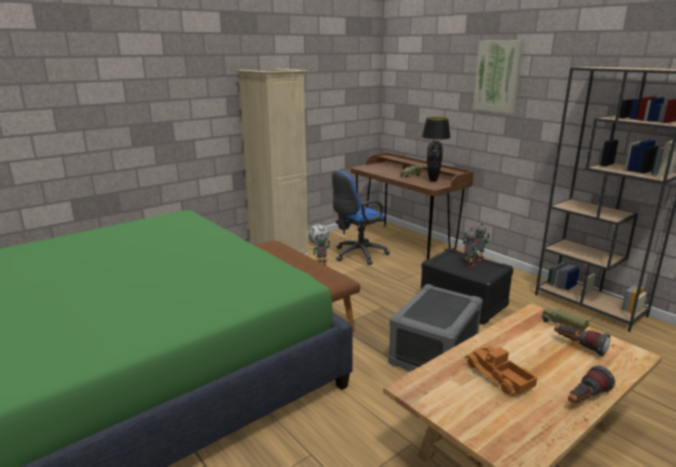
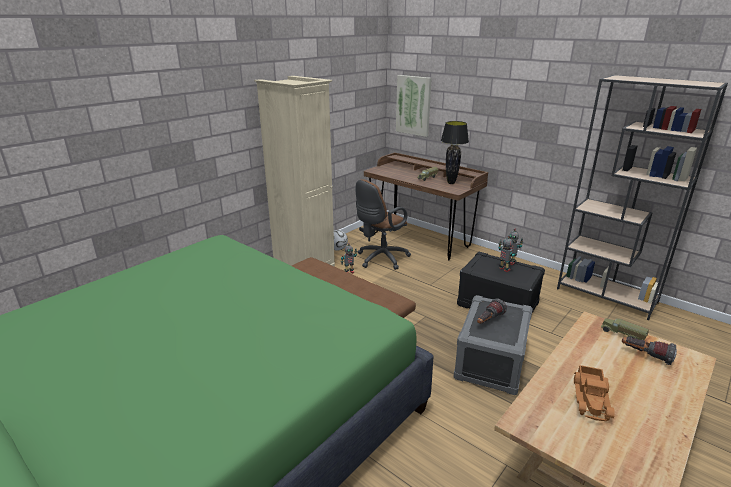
camera: 10 degrees left, 5 degrees up
blue office chair [332,170,390,265] -> brown office chair [356,179,411,270]
toy truck [465,346,537,394] -> toy truck turned 120 degrees counterclockwise [574,365,615,421]
picture [473,40,524,114] -> picture moved to [396,75,432,137]
flashlight [568,366,615,403] -> flashlight moved to [477,298,507,324]

